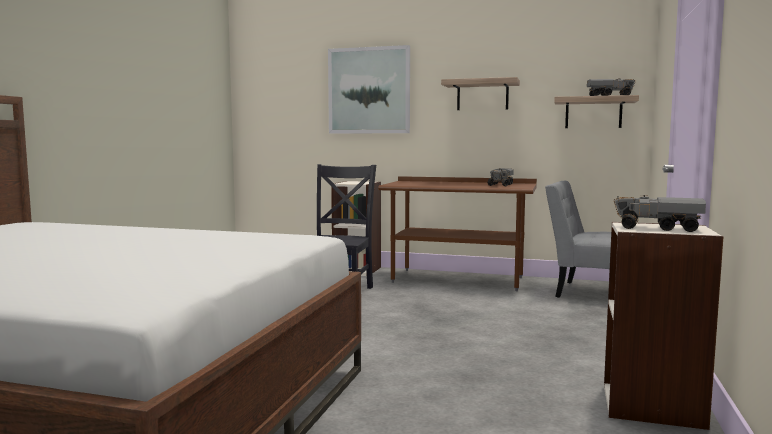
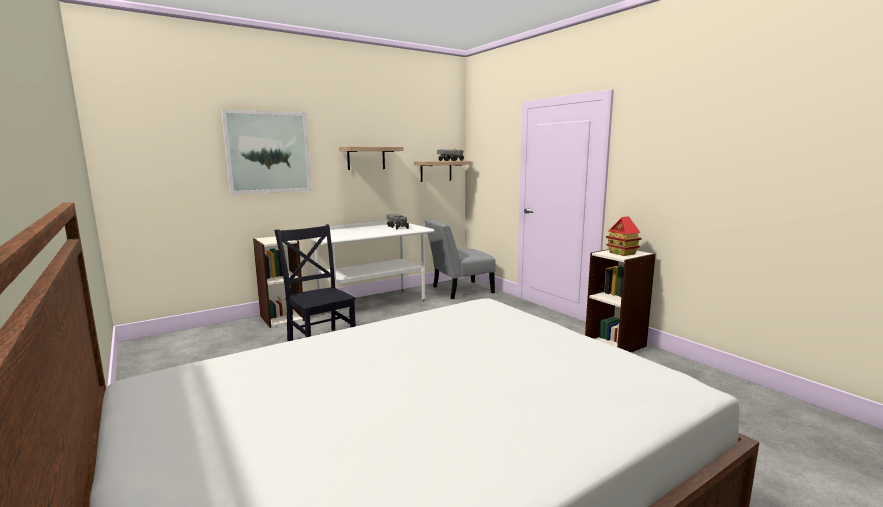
camera: 50 degrees left, 5 degrees up
brown desk [378,176,537,291] -> white desk [310,221,434,320]
toy truck [614,195,706,232] -> toy house [606,216,642,256]

